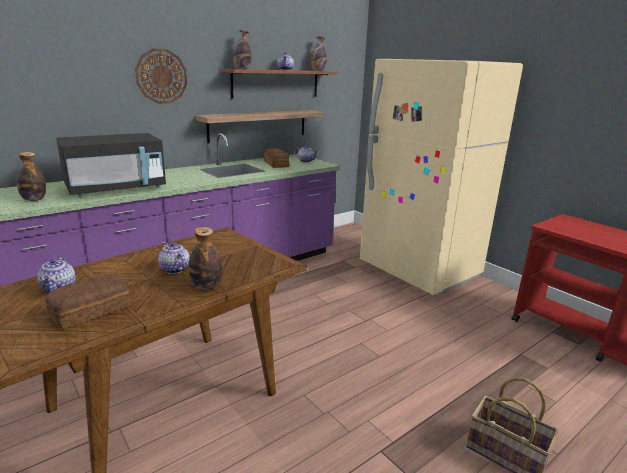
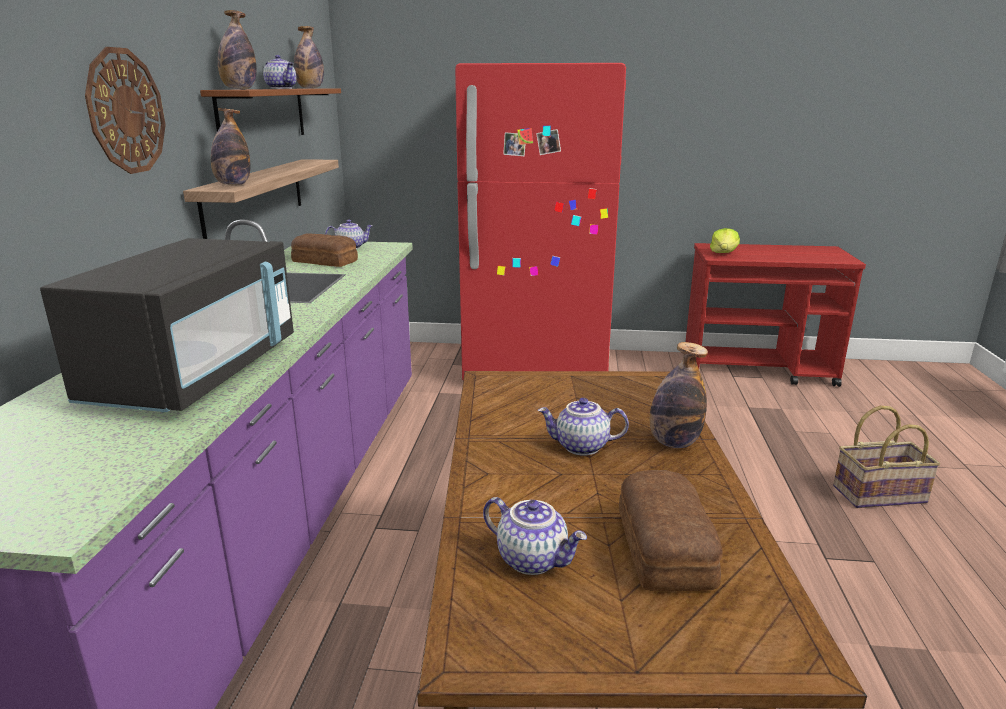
camera: 45 degrees left, 0 degrees up
bottle [17,152,46,201] -> bottle moved to [211,108,251,185]
beige fridge [360,59,523,295] -> red fridge [455,63,626,380]
none -> lettuce [710,228,740,253]

